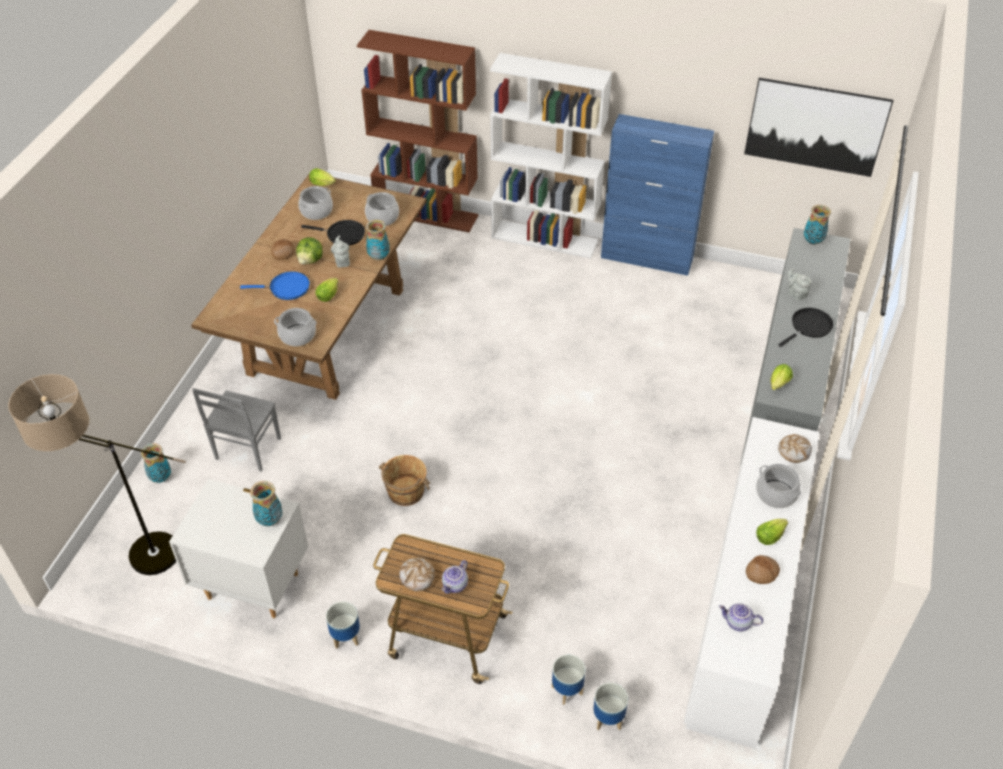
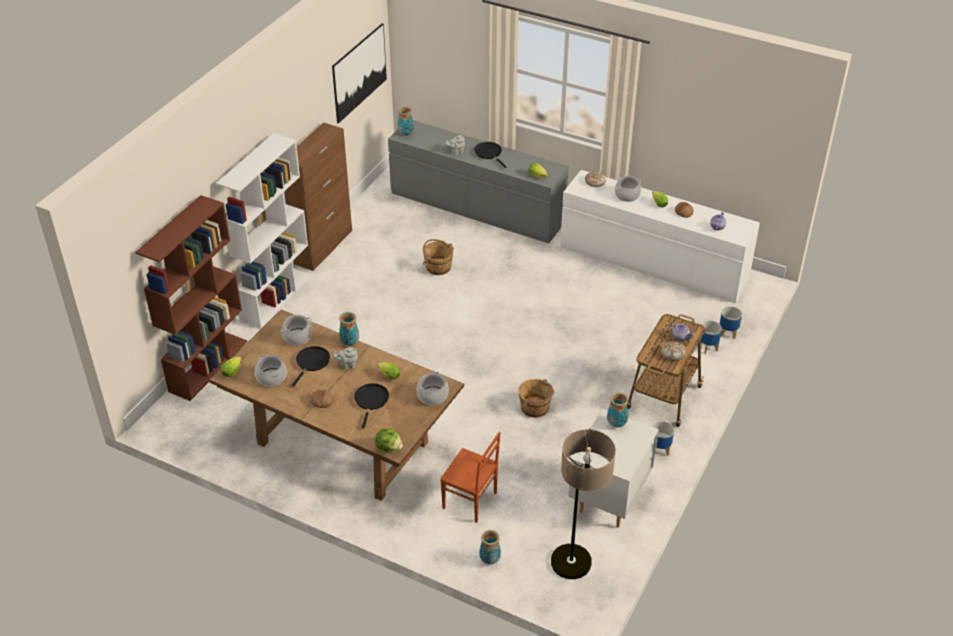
camera: 80 degrees left, 5 degrees down
grey chair [192,388,281,471] -> brown chair [440,431,501,523]
blue frying pan [240,271,310,300] -> black frying pan [354,383,389,429]
lettuce [296,237,323,264] -> lettuce moved to [374,428,403,453]
blue cabinet [601,114,714,276] -> brown cabinet [285,122,352,271]
none -> brown bucket [423,239,454,275]

